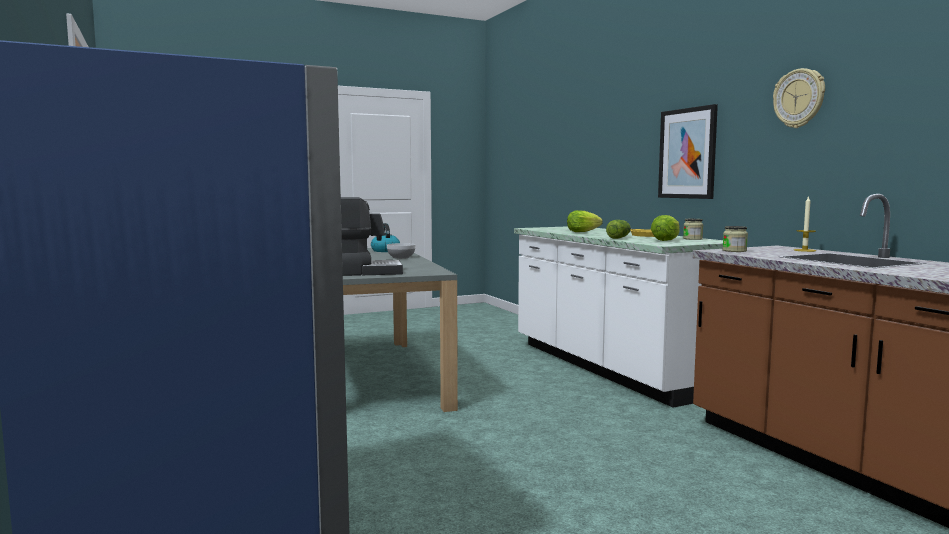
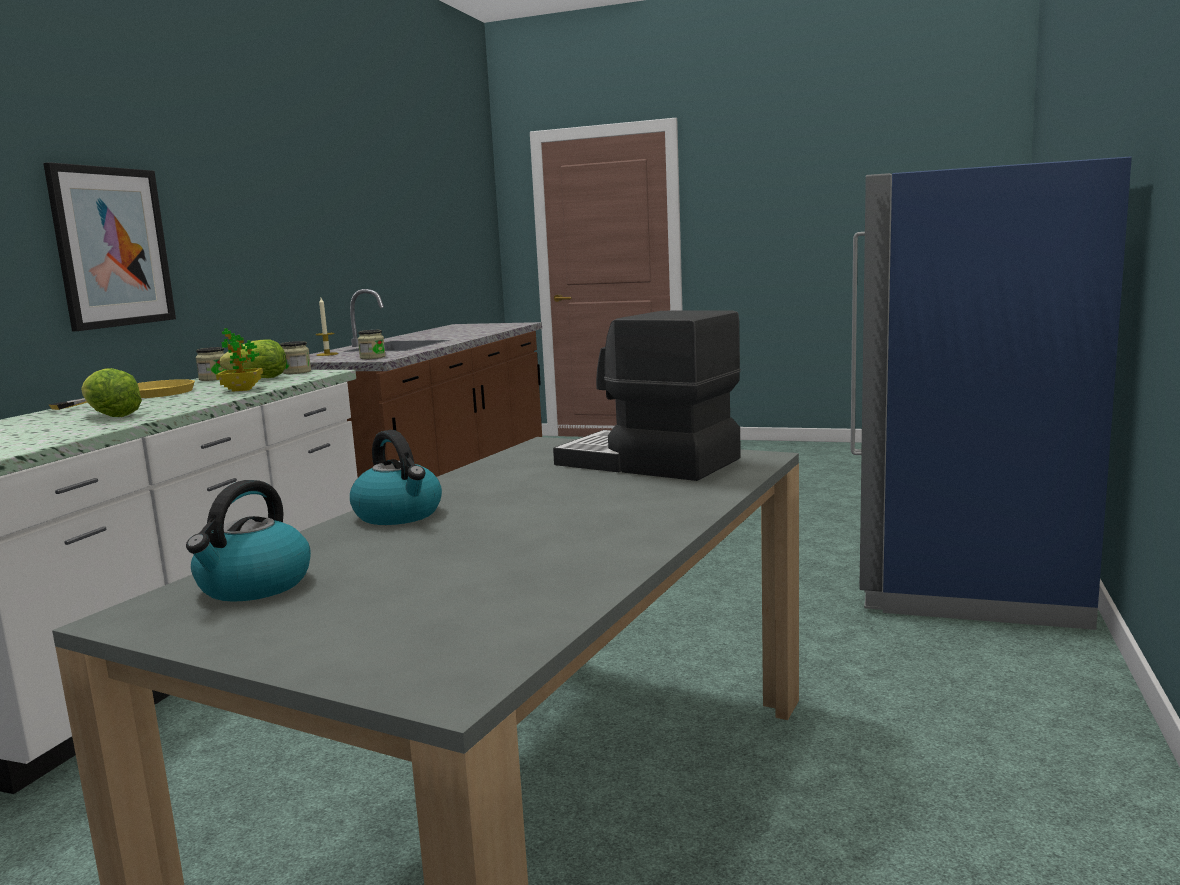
camera: 135 degrees left, 5 degrees up
bowl [387,243,416,259] -> kettle [350,430,442,525]
lettuce [606,220,631,239] -> potted plant [216,328,263,392]
wall clock [773,68,825,128] -> none
none -> jar [280,341,311,374]

